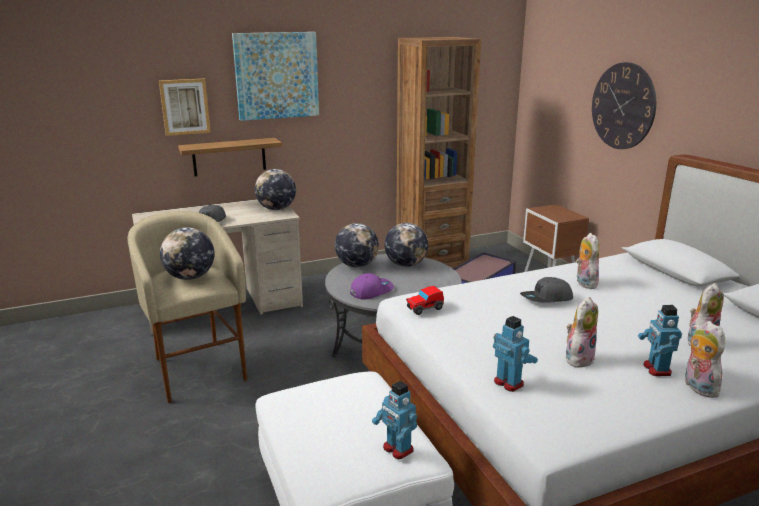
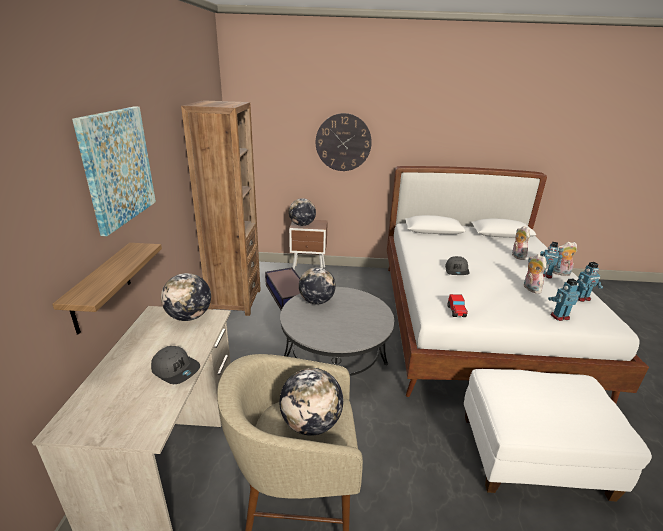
camera: 65 degrees left, 5 degrees up
picture [159,79,211,136] -> none
globe [335,223,379,267] -> globe moved to [289,198,316,226]
purple cap [350,273,394,299] -> none
toy robot [372,381,417,459] -> toy robot moved to [577,262,603,302]
plush toy [576,233,599,289] -> none

